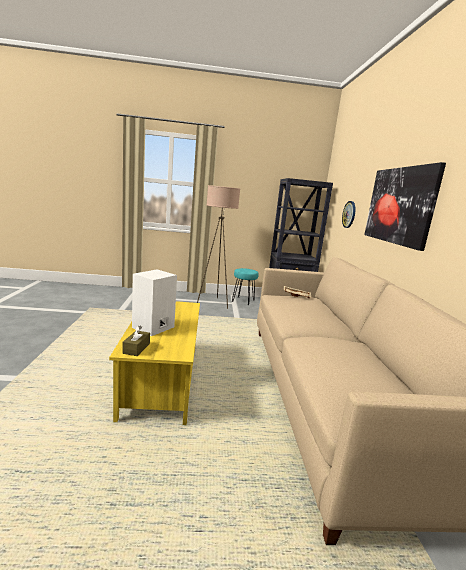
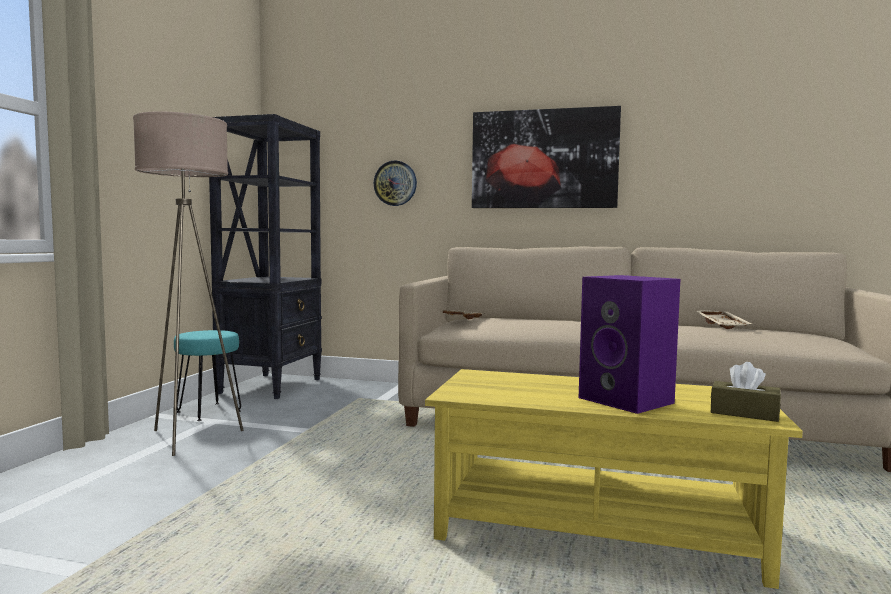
camera: 70 degrees left, 10 degrees down
white speaker [132,270,177,336] -> purple speaker [579,275,680,414]
none -> beige tray [696,310,752,329]

